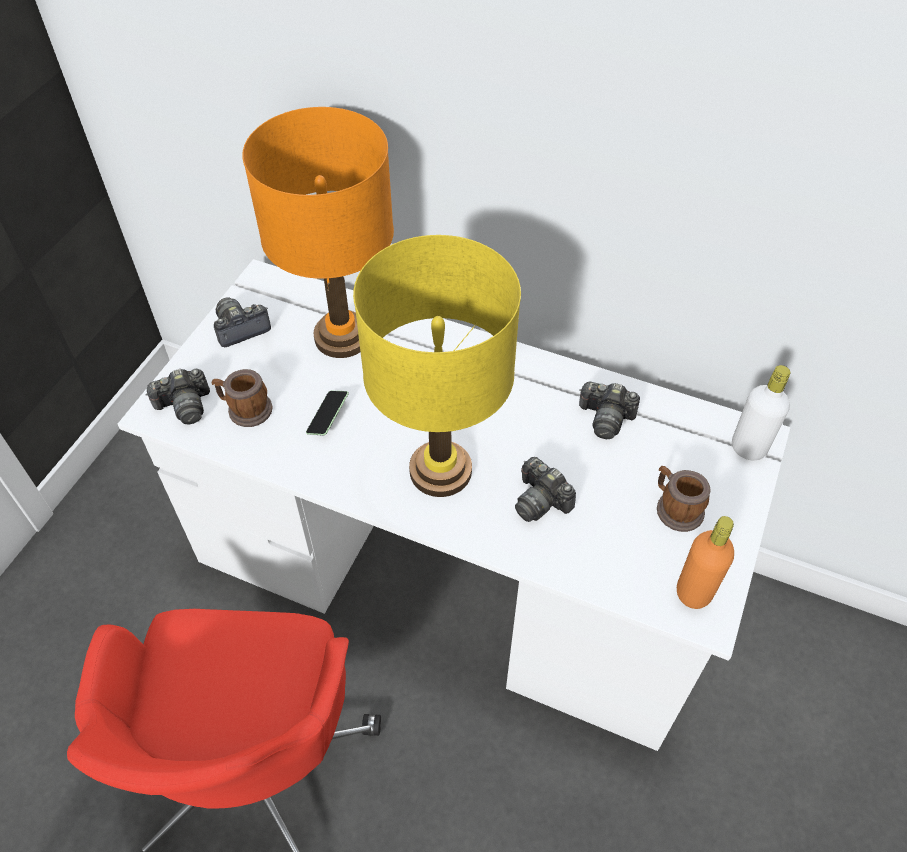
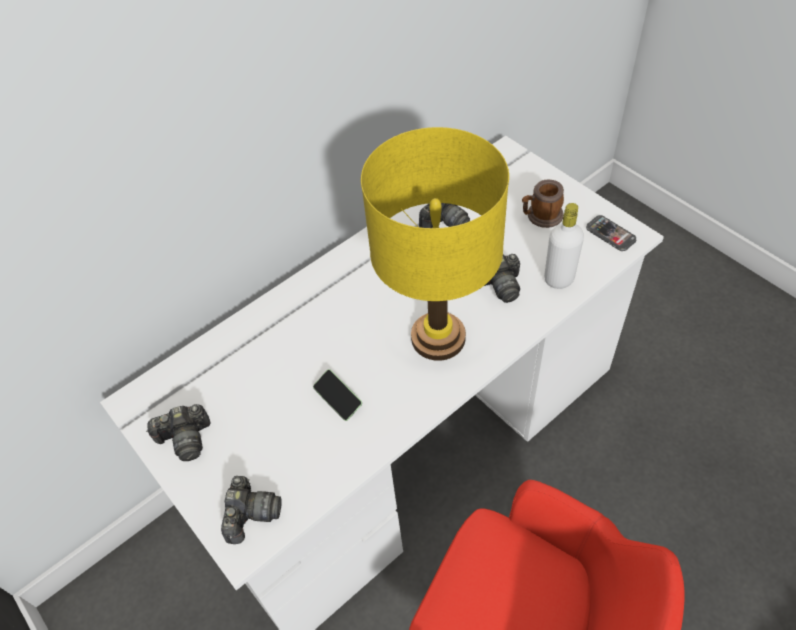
camera: 60 degrees left, 0 degrees up
mug [211,369,272,427] -> none
camera [214,297,271,347] -> camera turned 105 degrees counterclockwise [146,404,210,461]
orange table lamp [242,107,394,358] -> none
orange bottle [677,516,734,609] -> phone [586,215,636,251]
white bottle [732,365,790,460] -> white bottle moved to [544,203,584,289]

